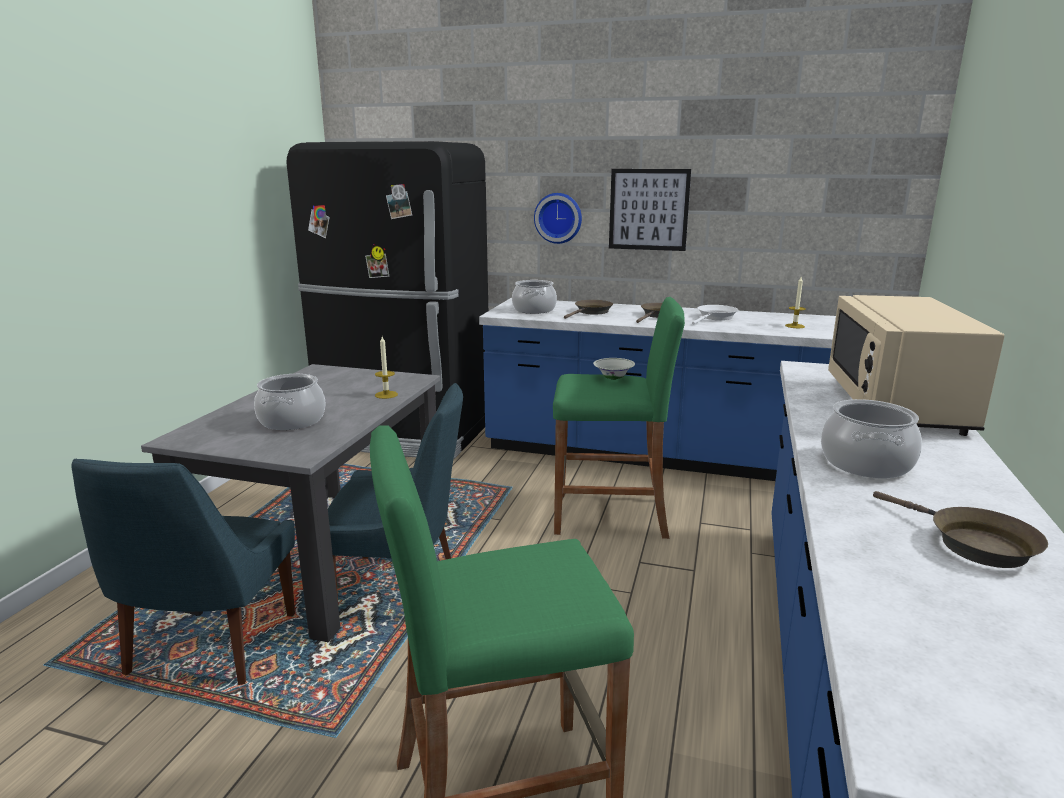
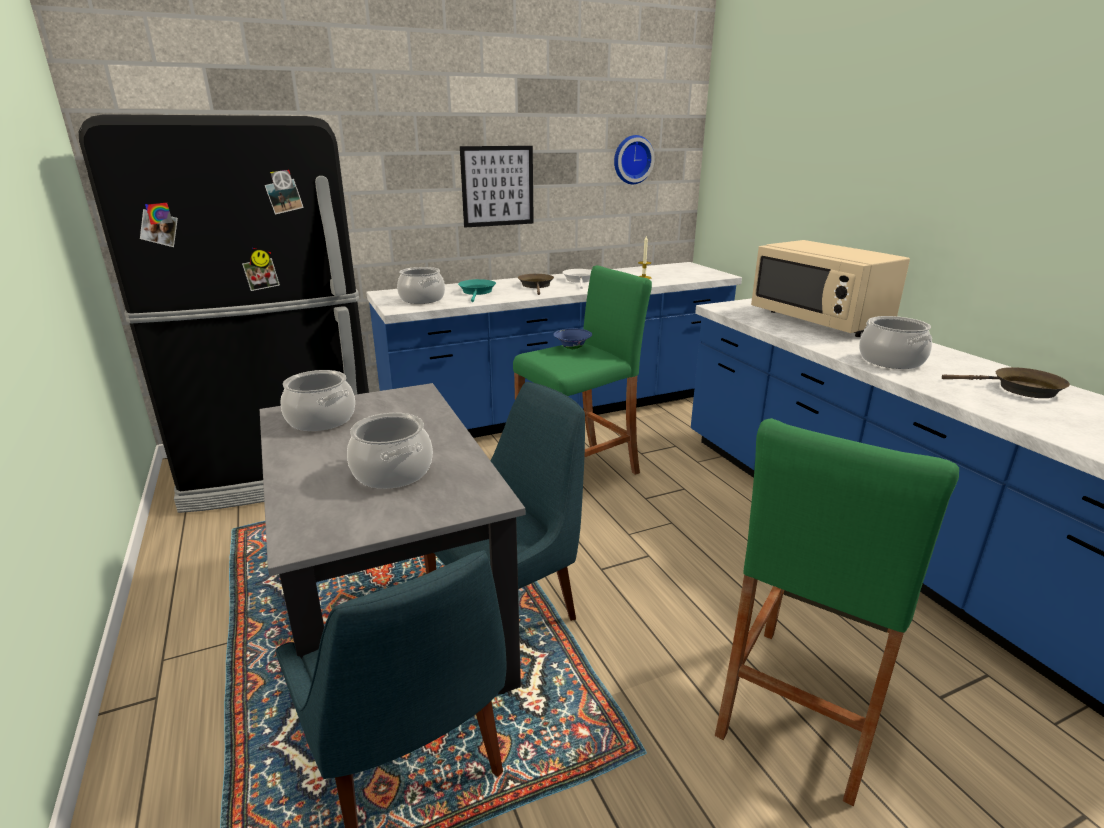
camera: 40 degrees left, 5 degrees up
candle [375,336,398,399] -> none
wall clock [534,193,582,244] -> wall clock moved to [614,135,655,184]
brown frying pan [564,300,613,319] -> turquoise frying pan [458,279,496,302]
white bowl [593,358,635,380] -> blue bowl [553,328,592,349]
none -> cooking pot [281,370,355,431]

